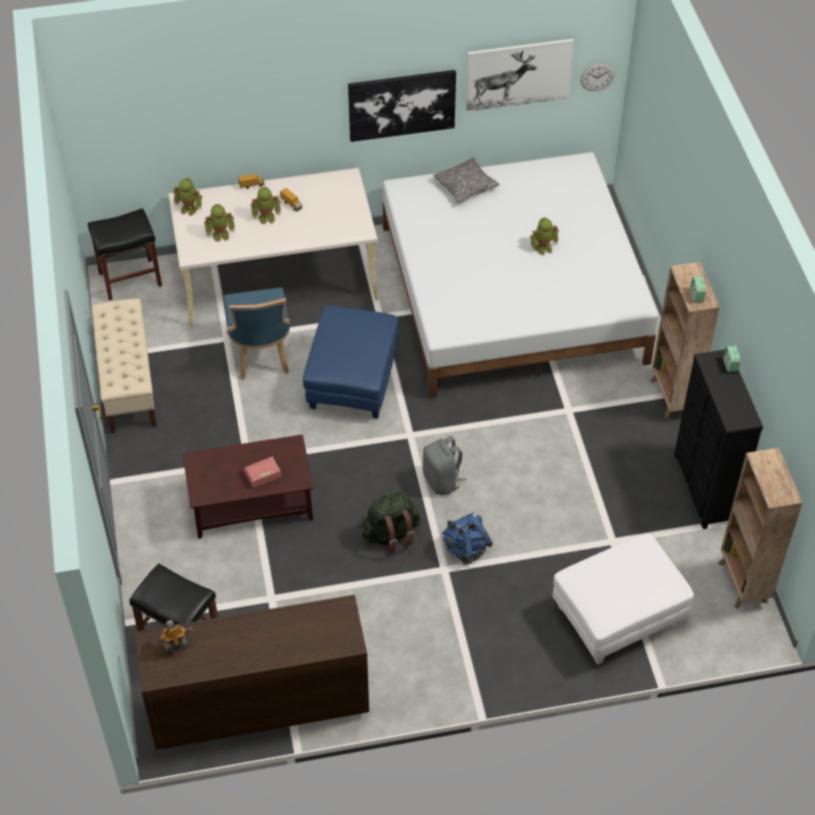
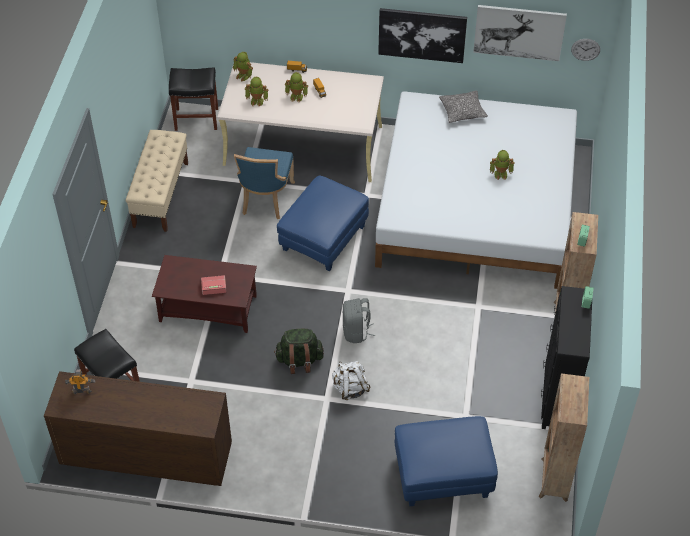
camera: 20 degrees right, 0 degrees up
blue backpack [442,512,493,565] -> white backpack [332,361,370,400]
white ottoman [553,533,694,665] -> blue ottoman [395,416,498,506]

